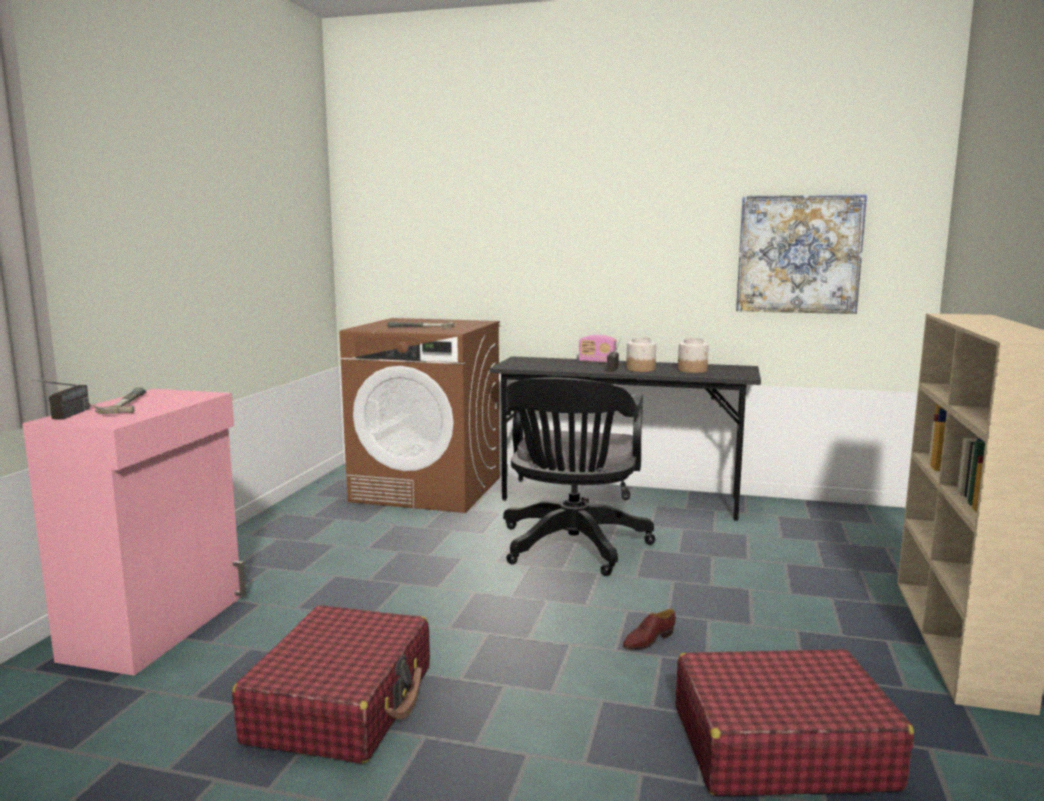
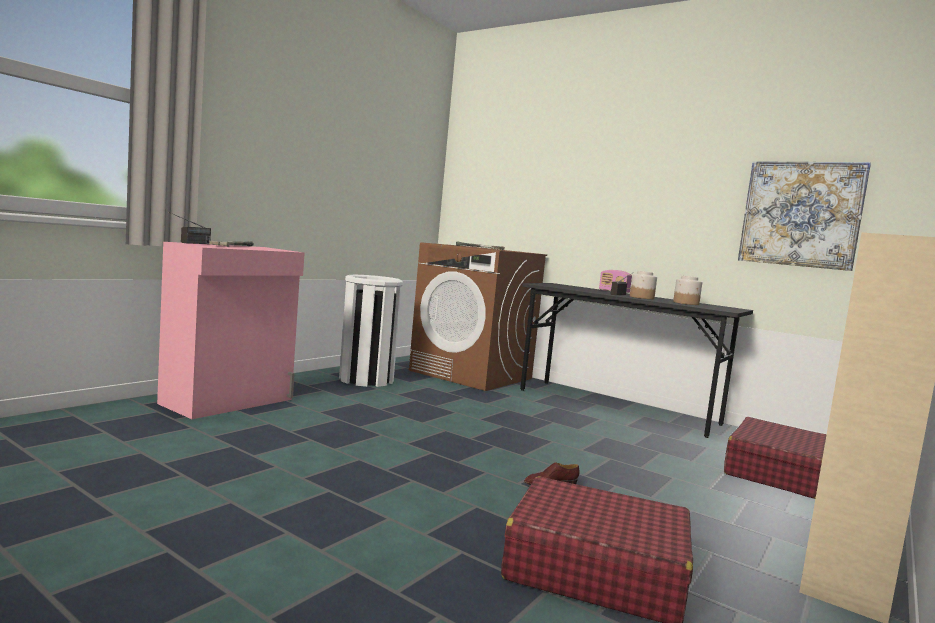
camera: 20 degrees right, 5 degrees down
red suitcase [232,605,430,764] -> red suitcase moved to [724,417,827,499]
black office chair [503,377,655,576] -> none
none -> white trash can [339,275,404,387]

